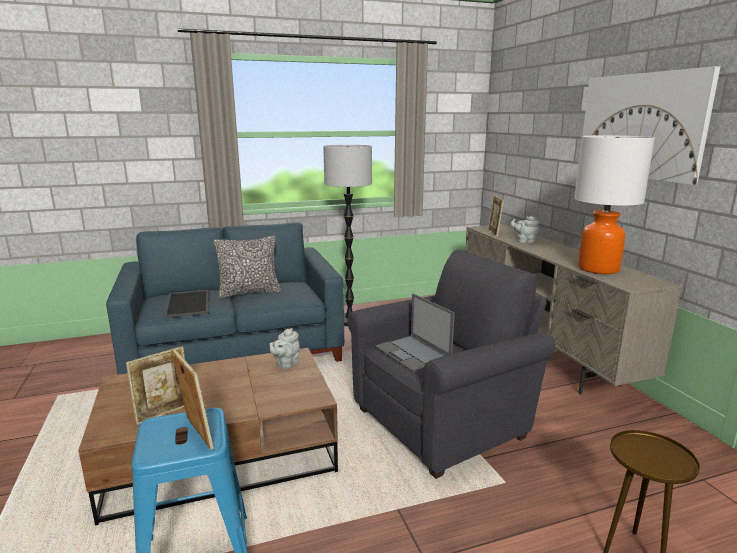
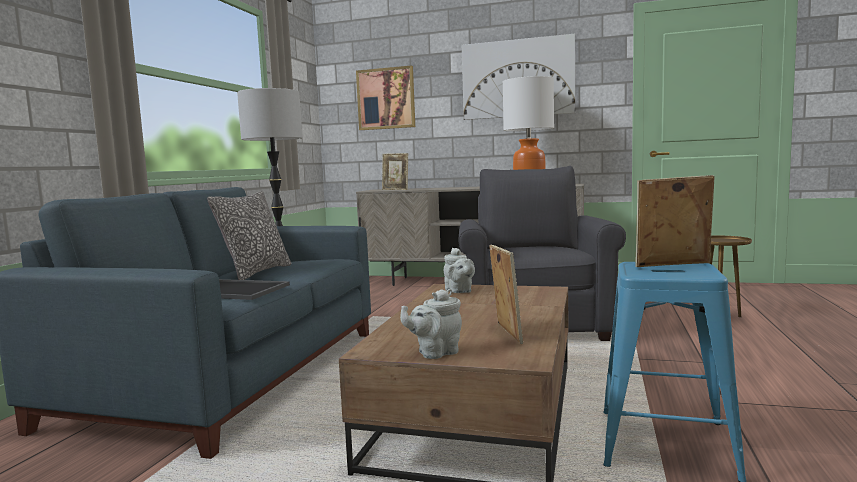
camera: 55 degrees left, 10 degrees down
laptop [375,293,455,373] -> none
grey teapot [511,216,539,243] -> grey teapot moved to [400,289,462,359]
none -> picture [356,65,415,130]

